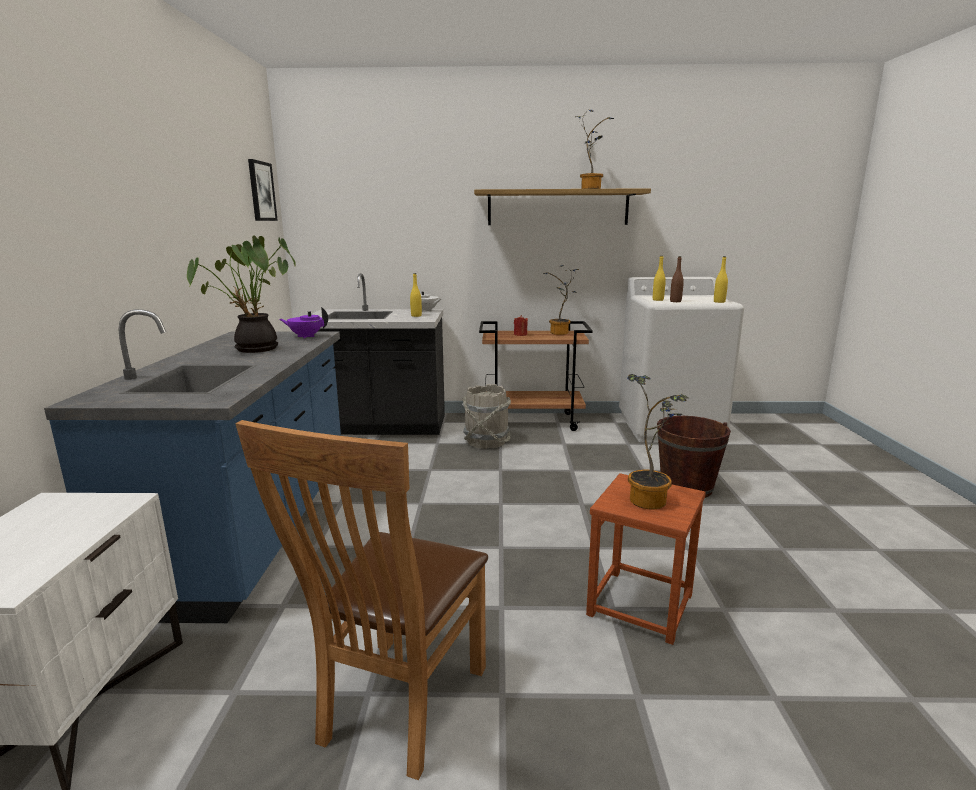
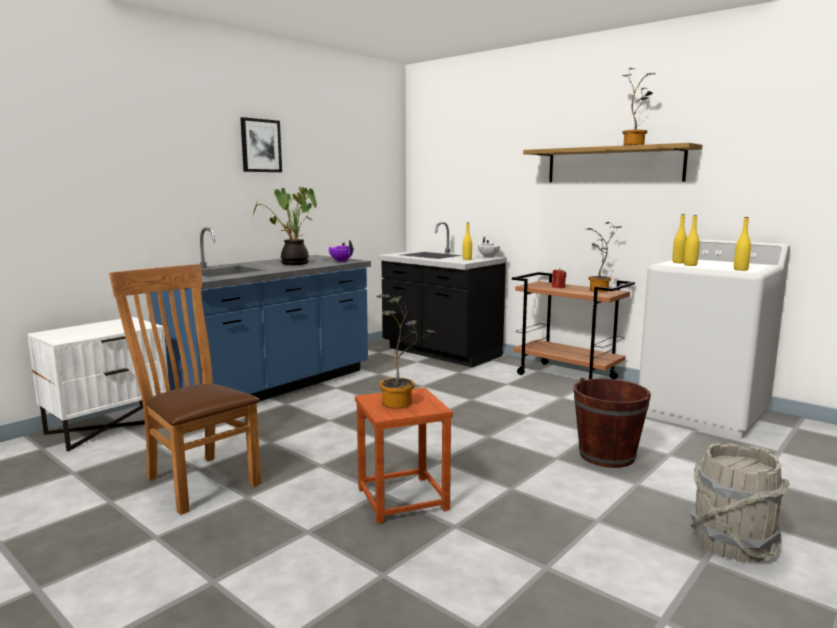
camera: 40 degrees right, 5 degrees down
brown chair [235,420,488,780] -> brown chair turned 75 degrees clockwise [109,264,261,515]
picture [248,159,278,221] -> picture moved to [240,117,282,172]
grey bucket [462,384,511,449] -> grey bucket moved to [690,443,790,562]
brown bottle [670,256,684,302] -> yellow bottle [684,215,700,266]

